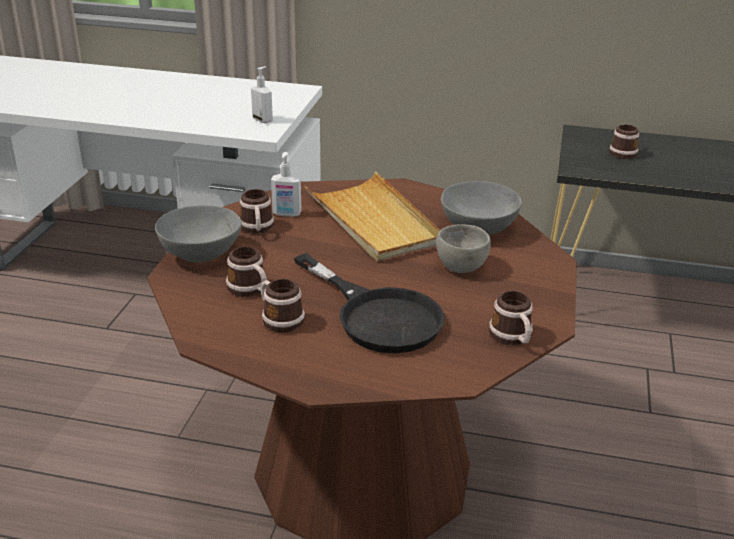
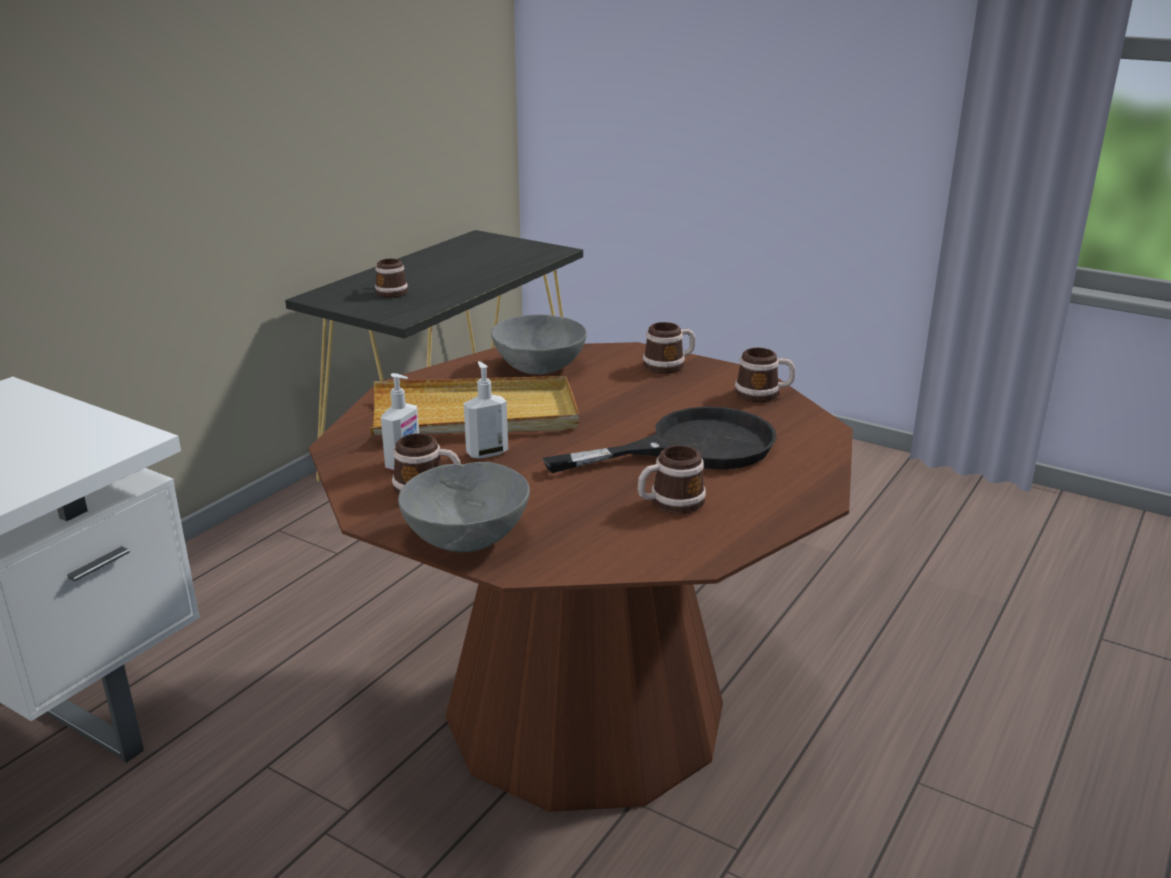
camera: 70 degrees left, 5 degrees down
mug [226,246,267,297] -> mug moved to [643,322,695,373]
soap dispenser [251,66,273,123] -> soap dispenser moved to [464,361,508,459]
grey bowl [436,224,491,273] -> none

